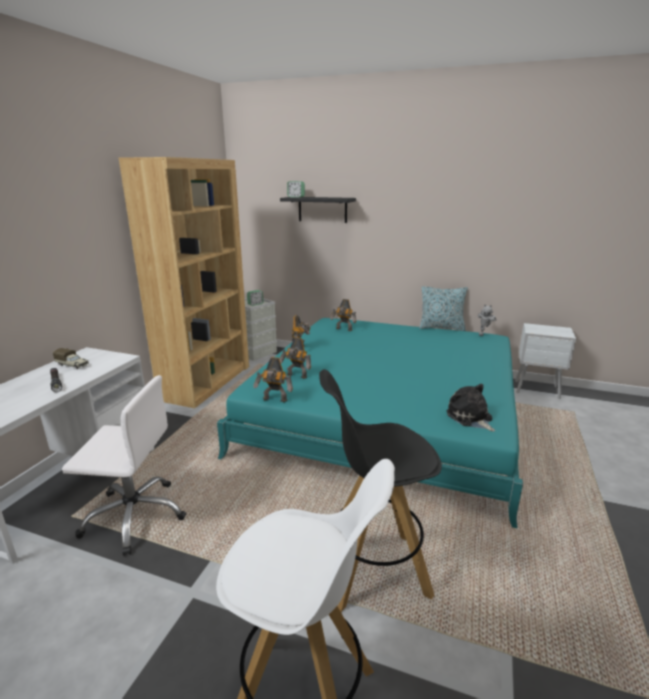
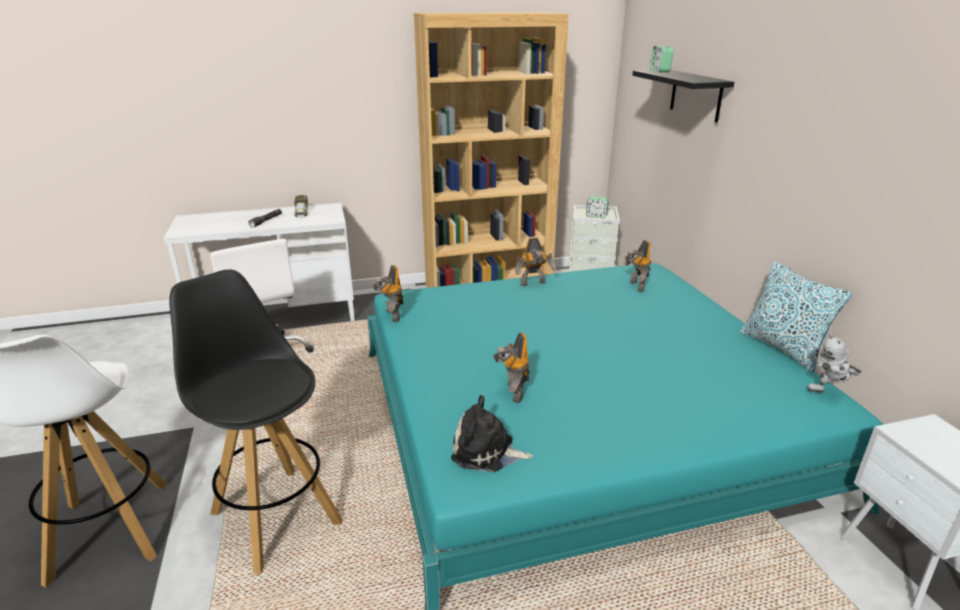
camera: 55 degrees right, 5 degrees up
toy robot [279,337,311,379] -> toy robot moved to [493,333,530,403]
plush toy [446,383,495,432] -> plush toy turned 105 degrees counterclockwise [451,395,533,472]

